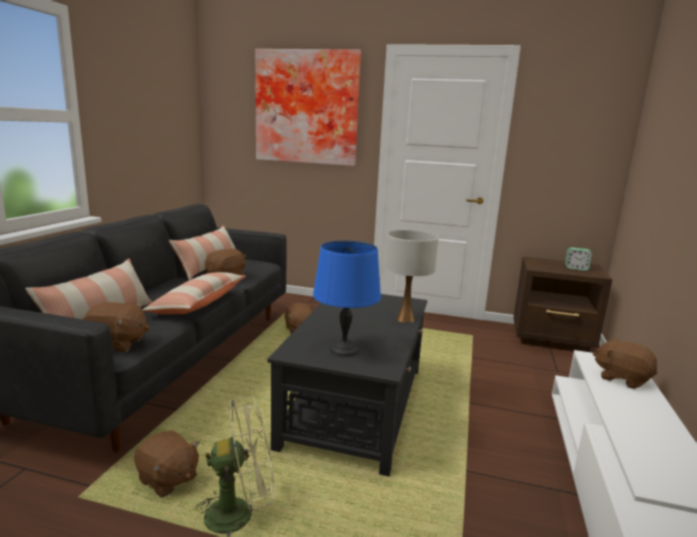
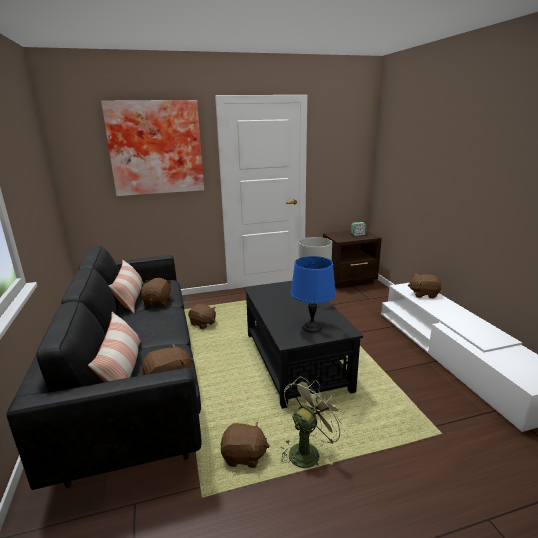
camera: 30 degrees left, 5 degrees up
pillow [142,272,246,314] -> none

